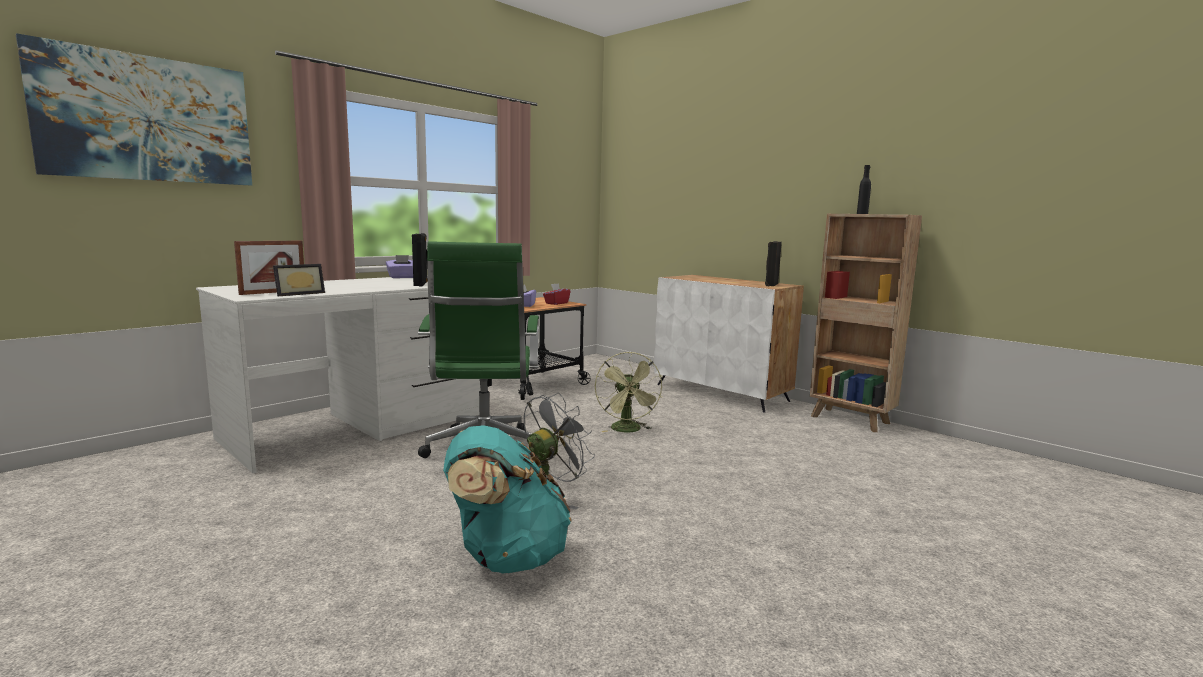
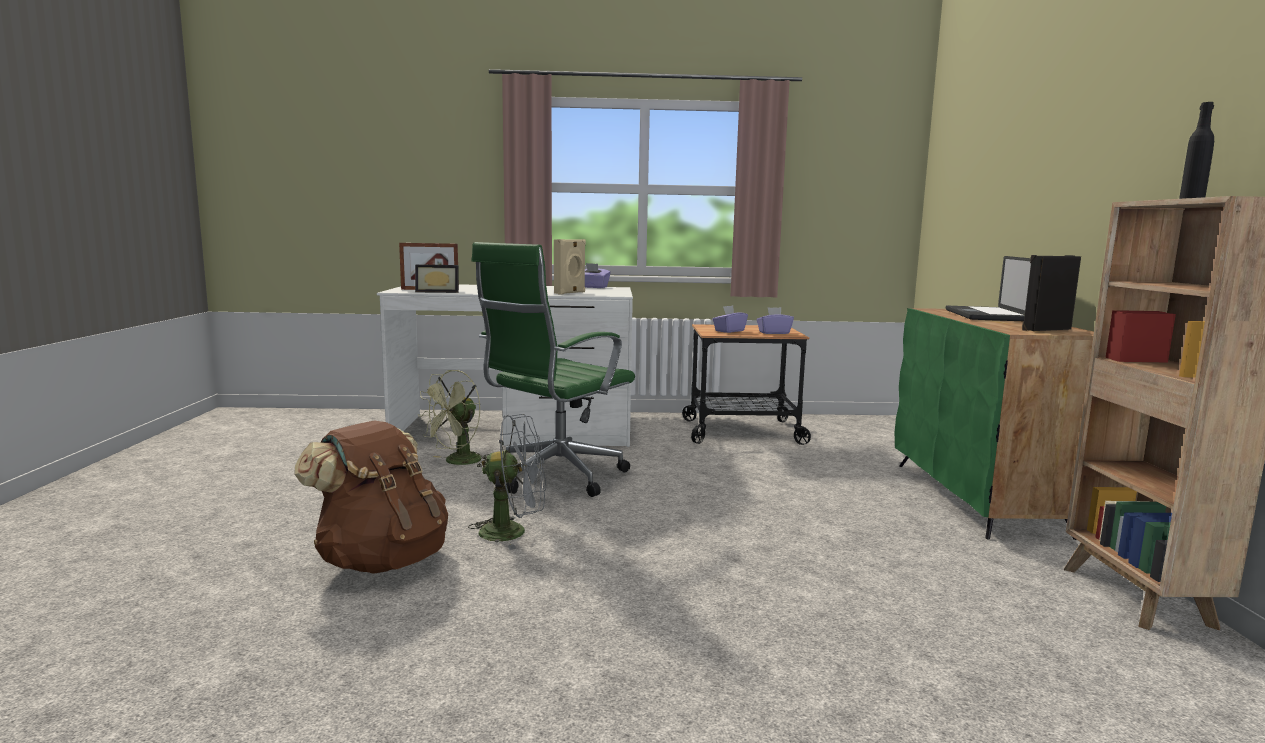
camera: 45 degrees right, 0 degrees up
picture [16,33,252,185] -> none
black speaker [412,233,428,287] -> beige speaker [554,239,586,295]
turquoise backpack [443,425,572,574] -> brown backpack [294,420,448,574]
red tissue box [543,283,571,305] -> purple tissue box [757,307,794,334]
green fan [595,352,663,433] -> green fan moved to [417,370,490,468]
white cabinet [654,275,804,413] -> green cabinet [895,308,1094,540]
none -> laptop [946,256,1031,321]

